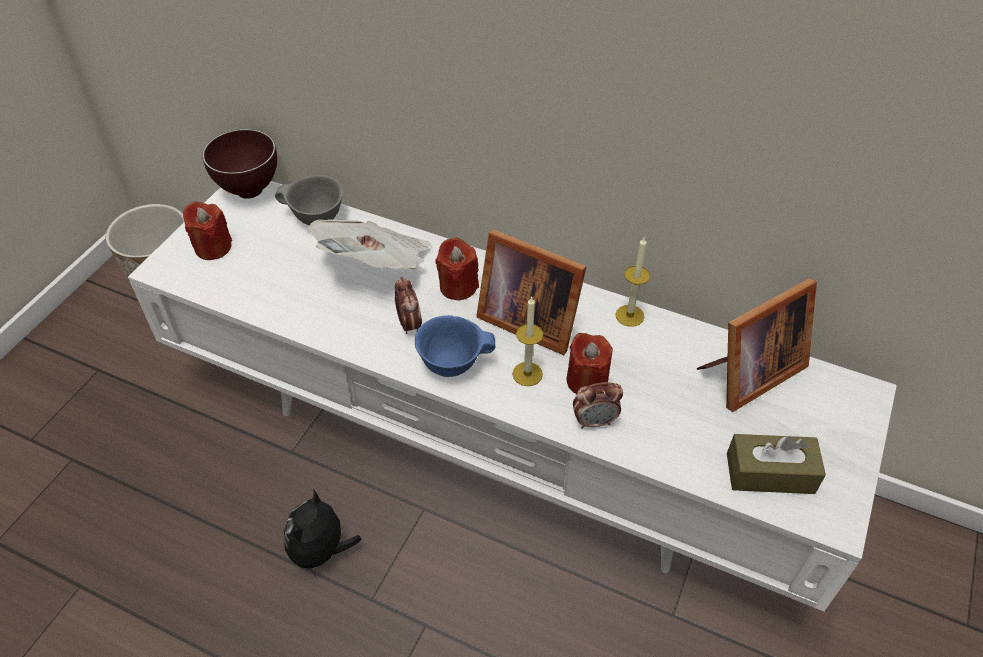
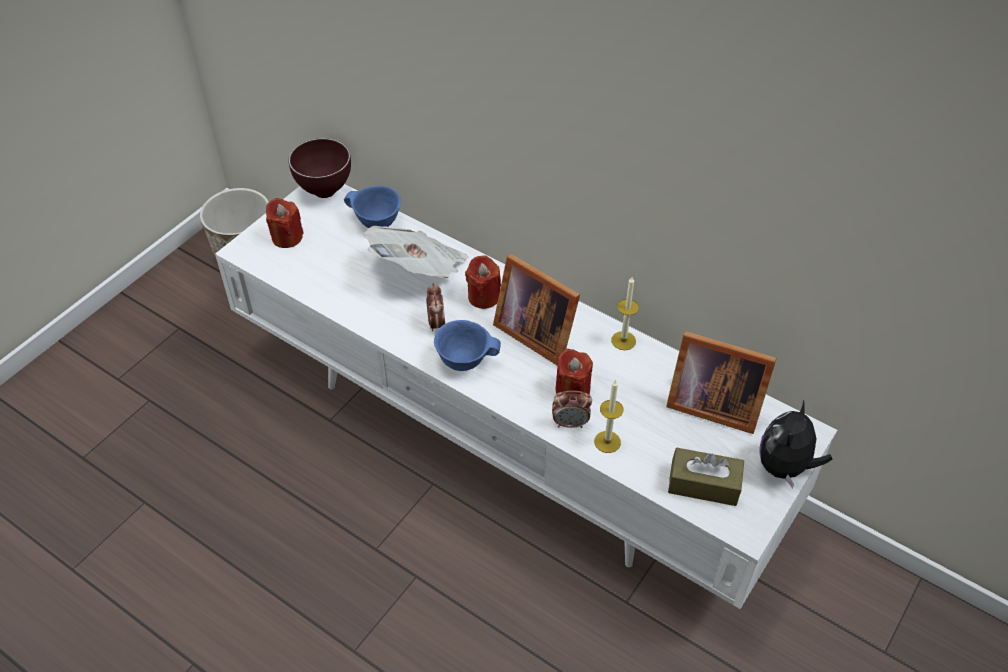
camera: 10 degrees right, 0 degrees up
grey bowl [275,175,343,225] -> blue bowl [344,186,401,228]
plush toy [284,490,362,577] -> plush toy moved to [760,400,833,489]
candle [512,296,543,386] -> candle moved to [594,379,623,453]
picture frame [697,278,817,412] -> picture frame turned 45 degrees clockwise [666,331,777,434]

